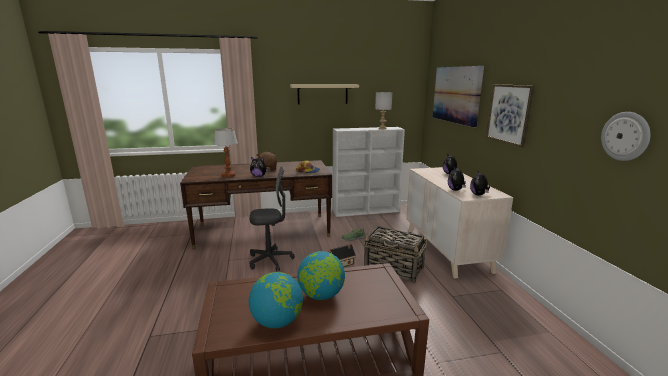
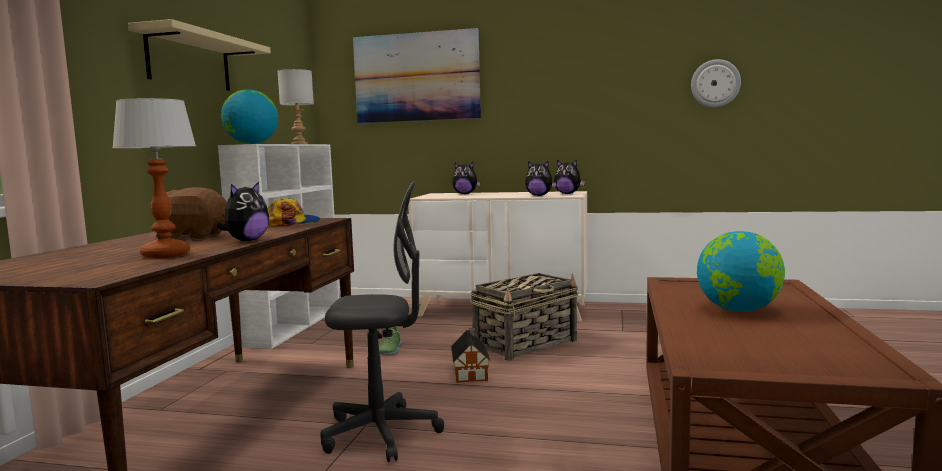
camera: 65 degrees left, 10 degrees down
grey office chair [249,166,295,272] -> grey office chair turned 75 degrees clockwise [320,181,444,462]
globe [249,272,303,328] -> globe moved to [221,89,278,144]
picture [486,84,535,147] -> none

